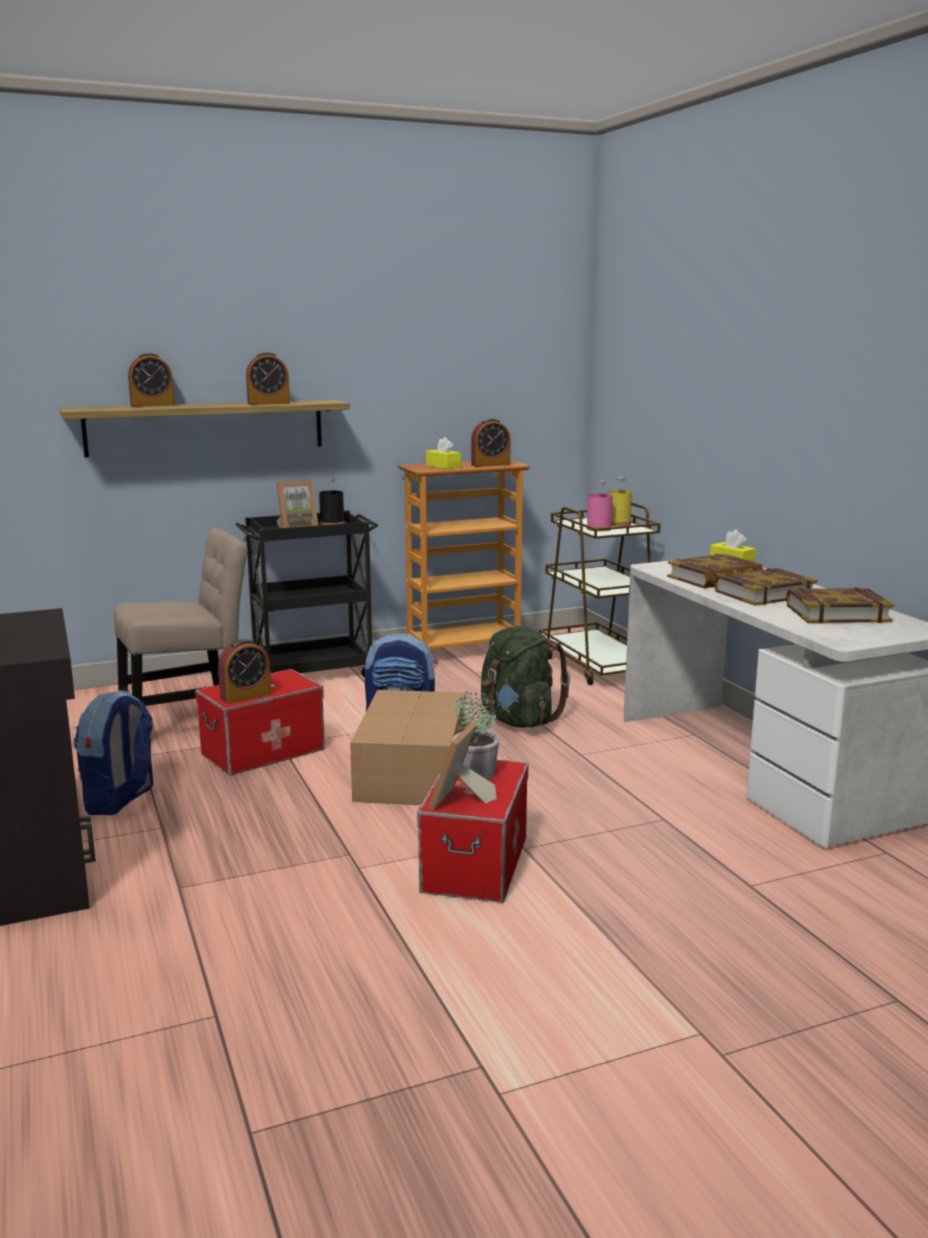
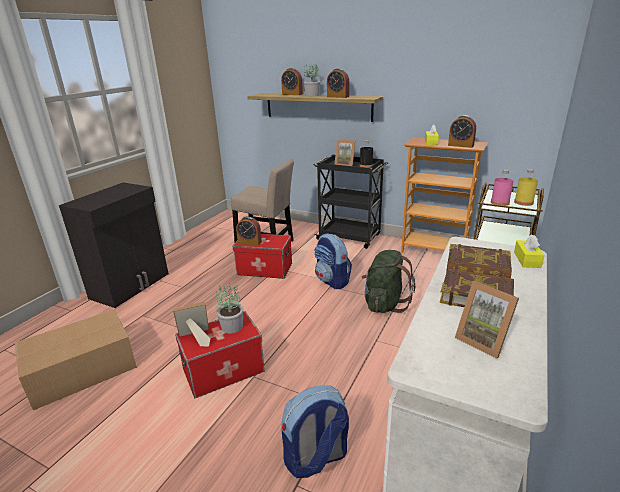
camera: 50 degrees right, 10 degrees up
backpack [73,690,153,815] -> backpack moved to [281,385,349,478]
cardboard box [350,690,465,805] -> cardboard box moved to [15,309,137,410]
book [786,587,895,623] -> picture frame [455,281,519,359]
none -> potted plant [304,63,320,96]

